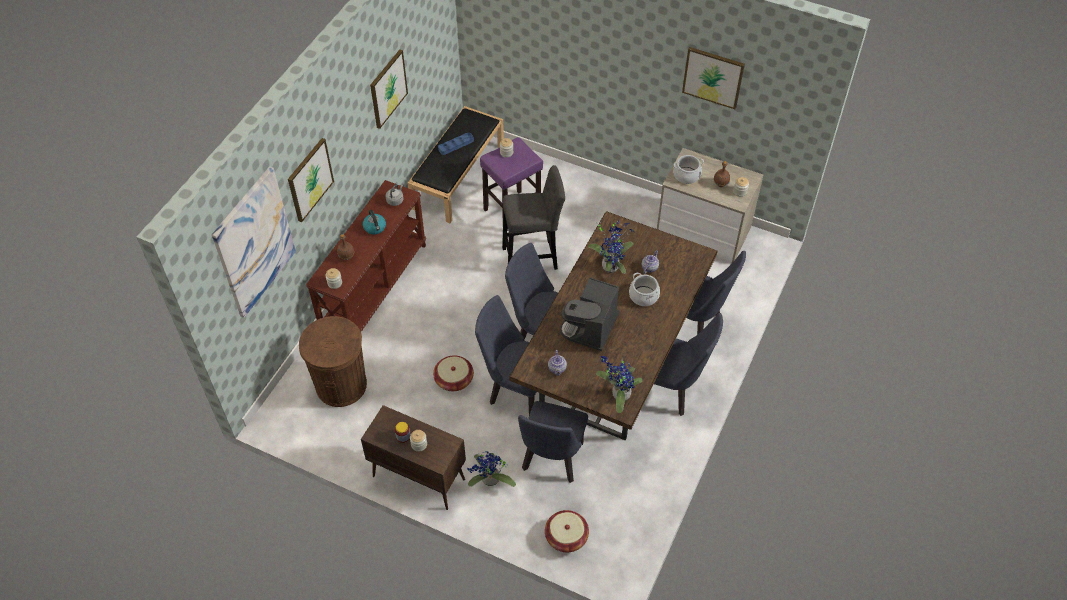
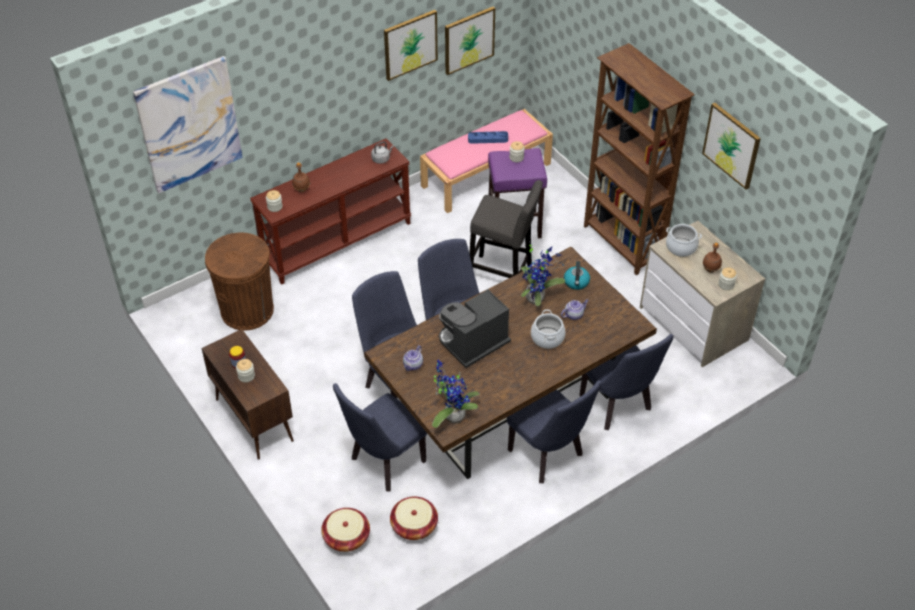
camera: 30 degrees right, 5 degrees down
picture [288,138,334,222] -> picture moved to [445,7,495,75]
kettle [363,210,386,234] -> kettle moved to [564,261,590,290]
black bench [407,106,504,223] -> pink bench [420,109,553,213]
basket [433,356,474,391] -> basket moved to [390,497,438,540]
potted plant [467,452,516,487] -> none
none -> brown bookcase [584,43,695,275]

